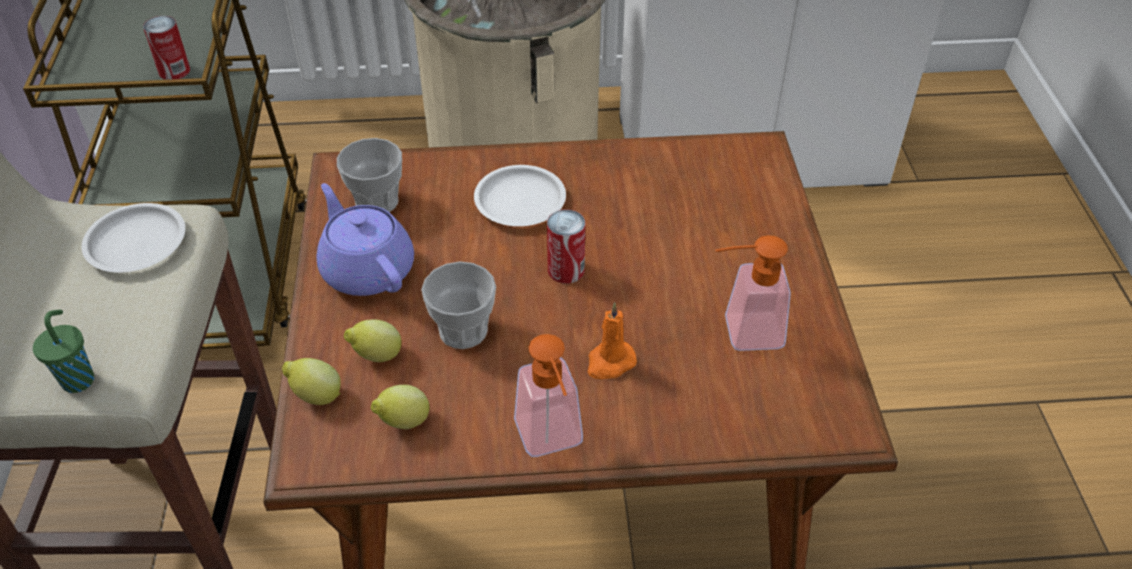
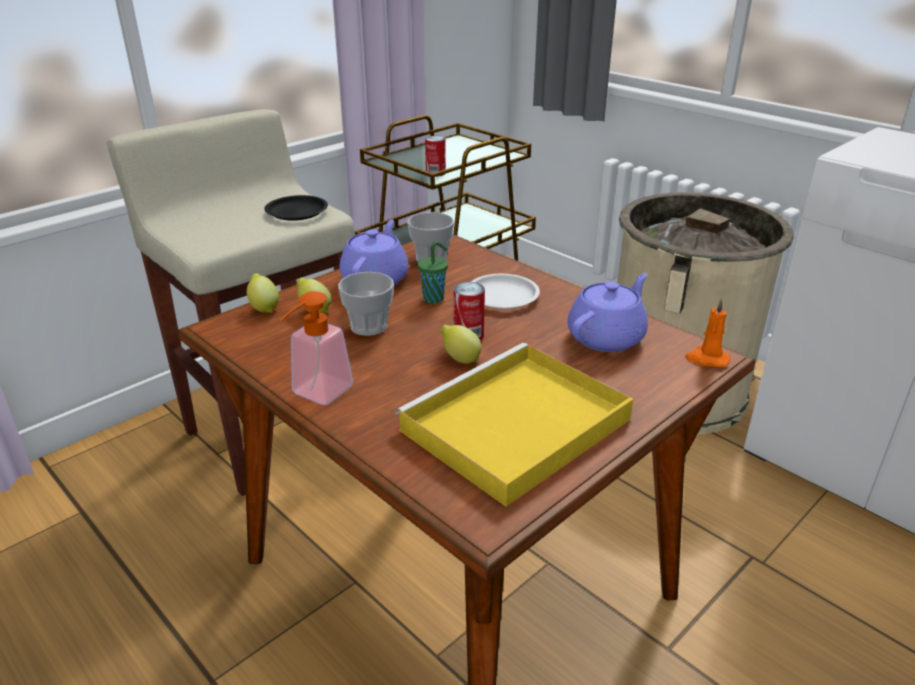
camera: 50 degrees right, 15 degrees down
green cup [33,310,94,393] -> green cup moved to [418,241,448,304]
white plate [81,203,185,272] -> black plate [265,195,328,221]
lemon [371,385,430,429] -> lemon moved to [440,325,481,364]
orange candle [588,302,637,379] -> orange candle moved to [685,298,730,367]
soap dispenser [715,235,791,351] -> yellow tray [396,343,634,506]
none -> purple teapot [567,273,648,352]

